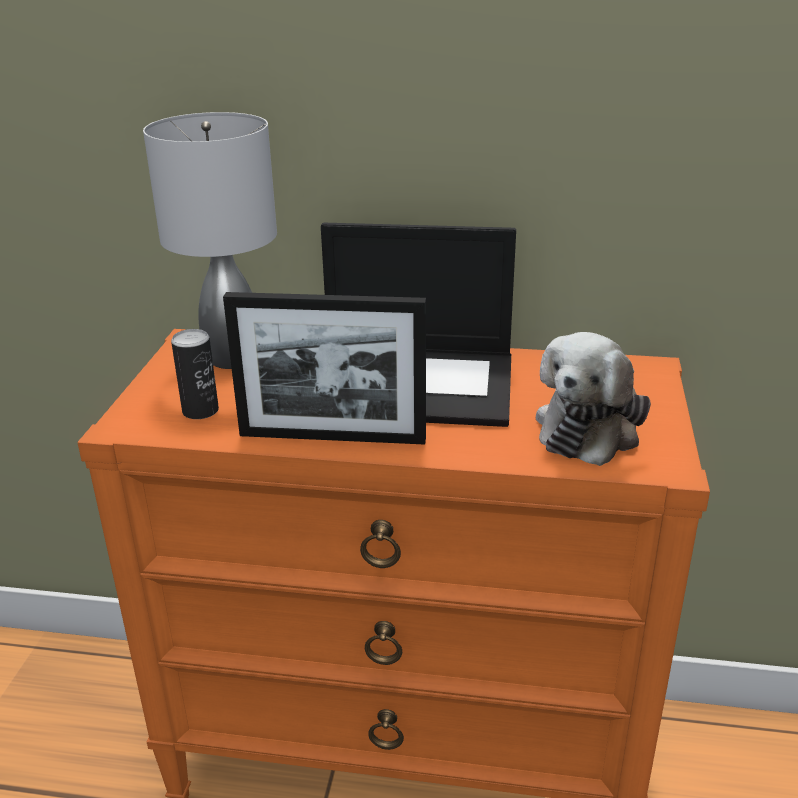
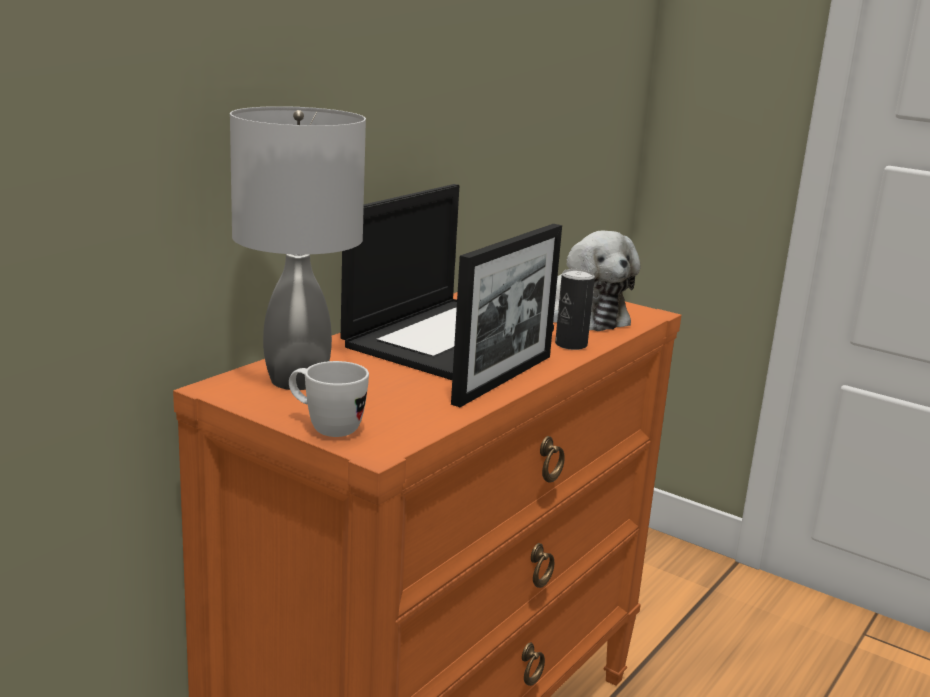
camera: 65 degrees left, 10 degrees down
can [171,329,219,419] -> can moved to [555,269,595,350]
none -> white mug [289,361,369,437]

